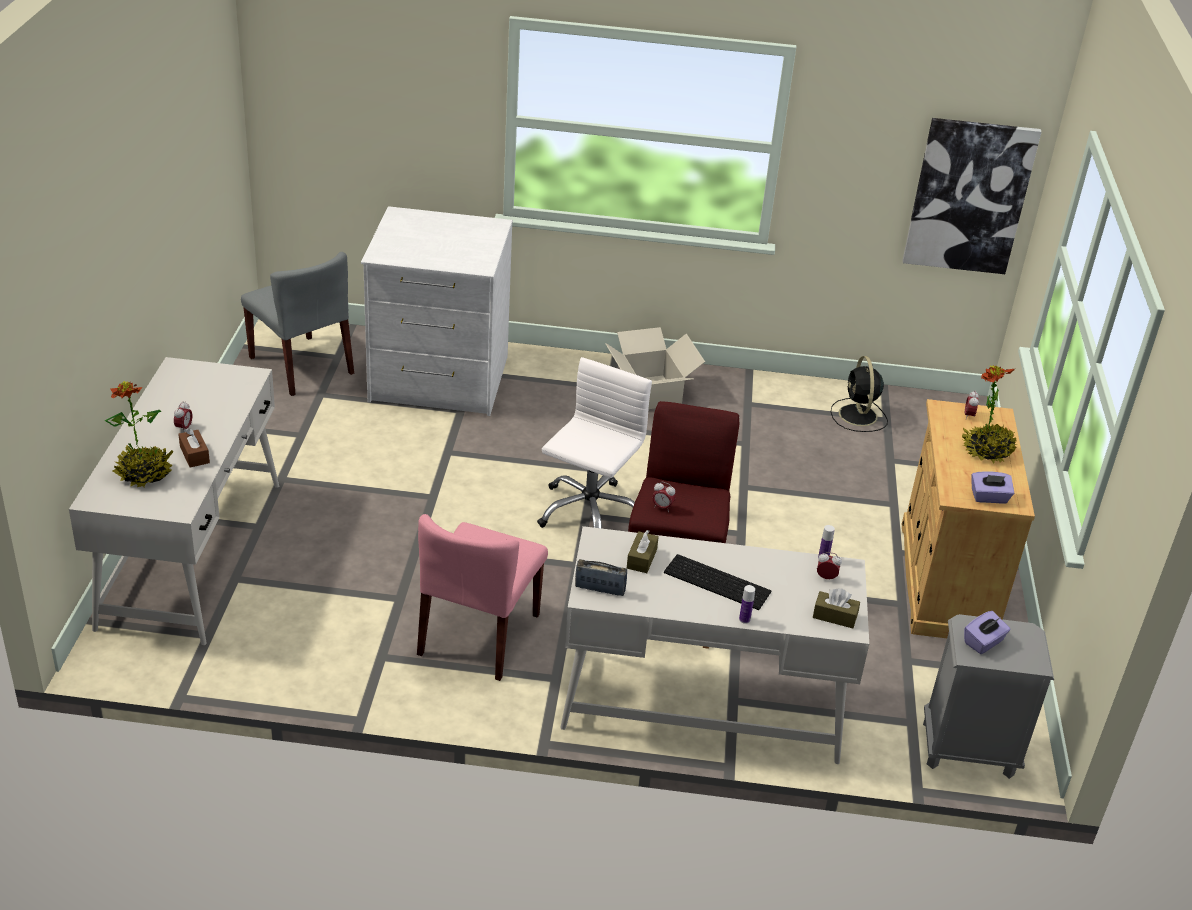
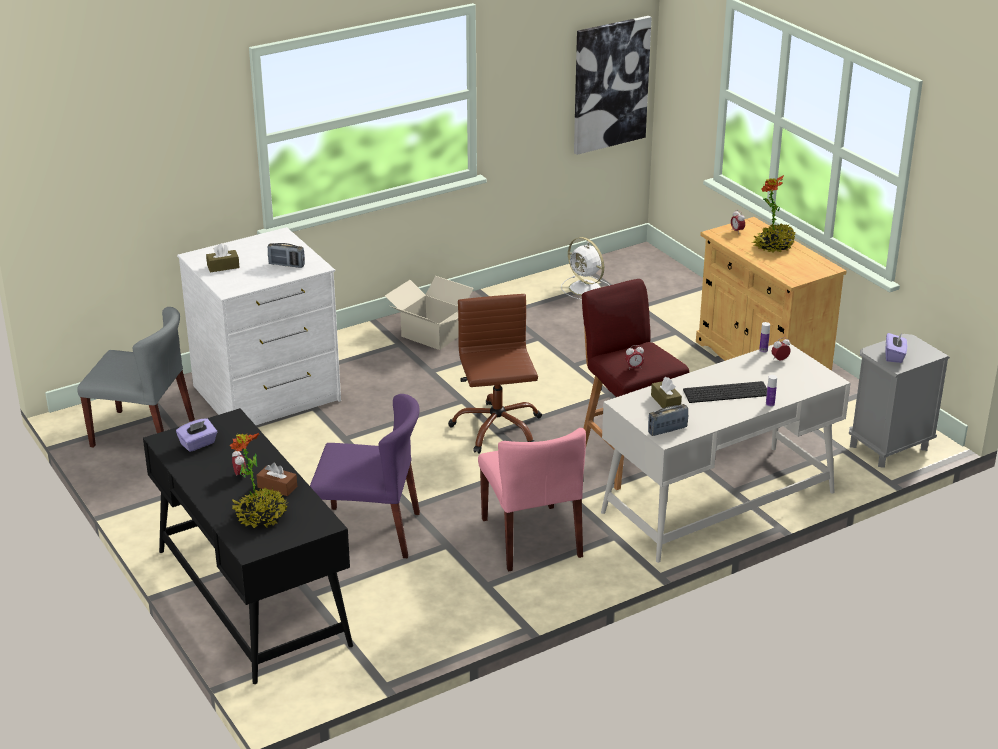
camera: 35 degrees left, 5 degrees down
white desk [69,357,279,645] -> black desk [143,408,353,684]
white office chair [537,357,652,529] -> brown office chair [448,294,542,454]
brown tissue box [813,588,860,628] -> brown tissue box moved to [206,243,240,273]
black fan [831,356,888,432] -> white fan [561,237,610,300]
purple tissue box [971,471,1014,504] -> purple tissue box moved to [176,418,217,452]
none -> radio [268,243,305,268]
none -> purple chair [310,394,420,558]

